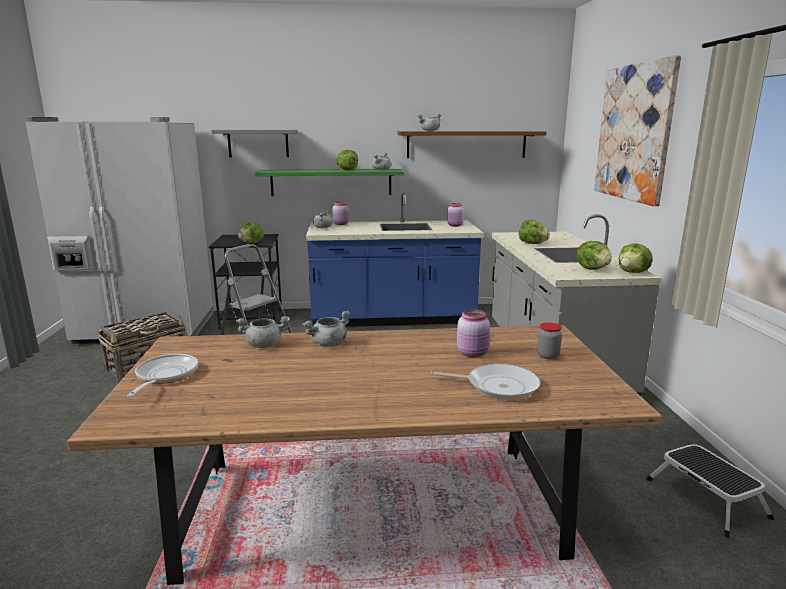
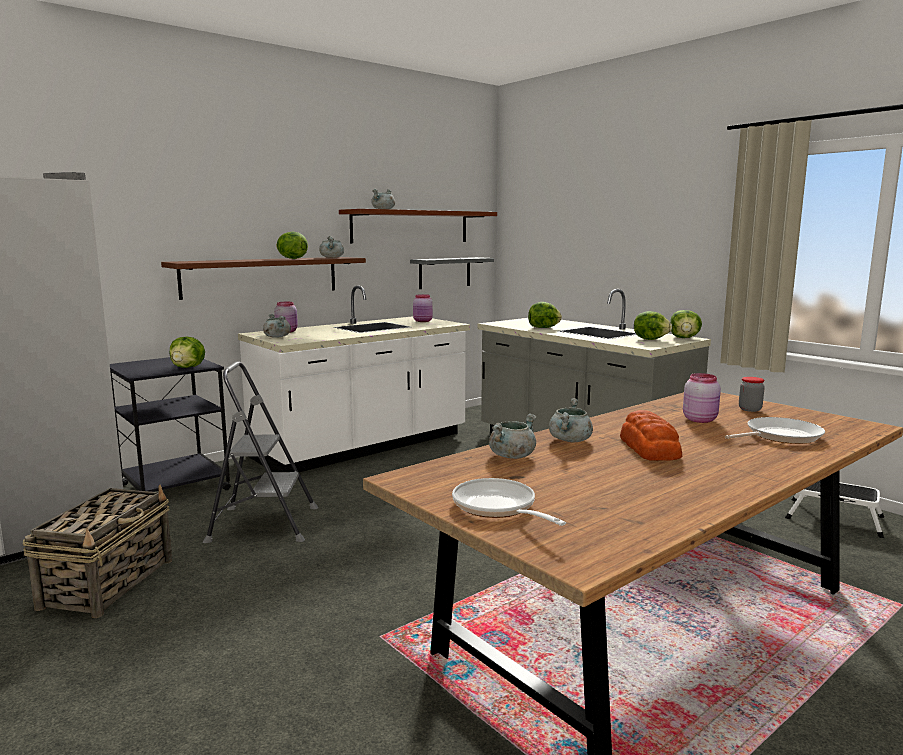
camera: 35 degrees left, 5 degrees down
grey shelf [211,130,298,157] -> grey shelf moved to [410,257,494,289]
green shelf [255,169,404,196] -> brown shelf [161,257,366,300]
blue counter [306,193,483,327] -> white counter [238,285,470,472]
picture [594,55,681,206] -> none
none -> bread [620,410,682,461]

